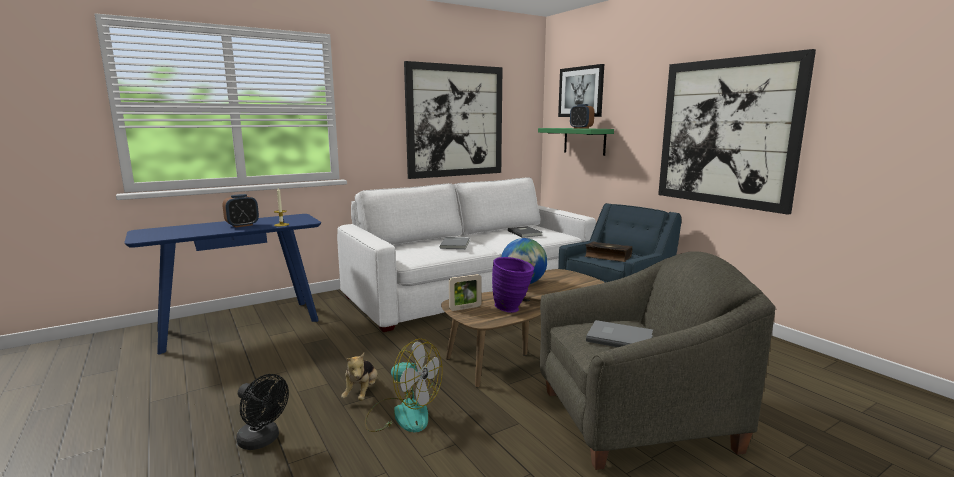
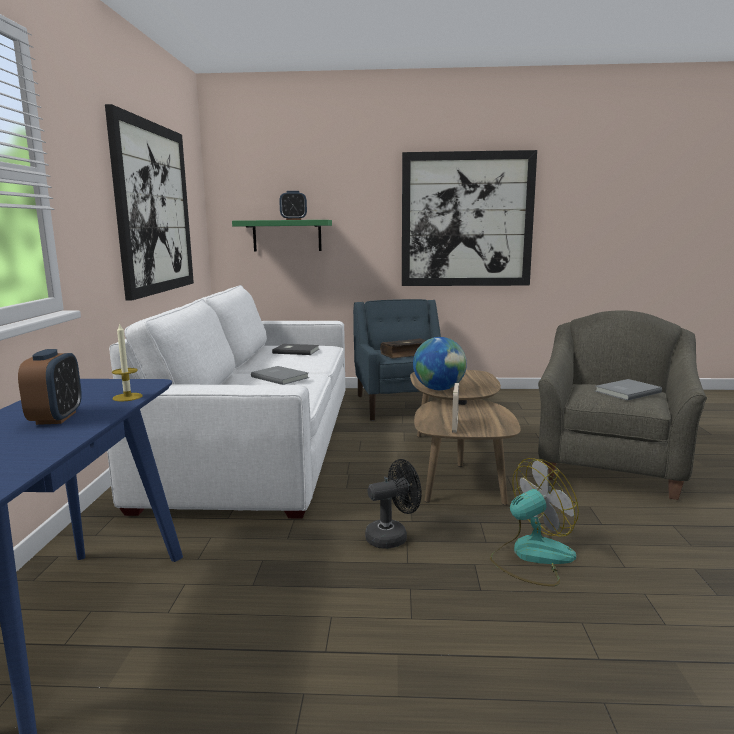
camera: 55 degrees left, 0 degrees up
black fan [236,374,289,450] -> black fan moved to [365,459,422,549]
plush toy [341,353,378,401] -> none
purple vase [492,257,534,313] -> none
picture [558,64,604,117] -> none

